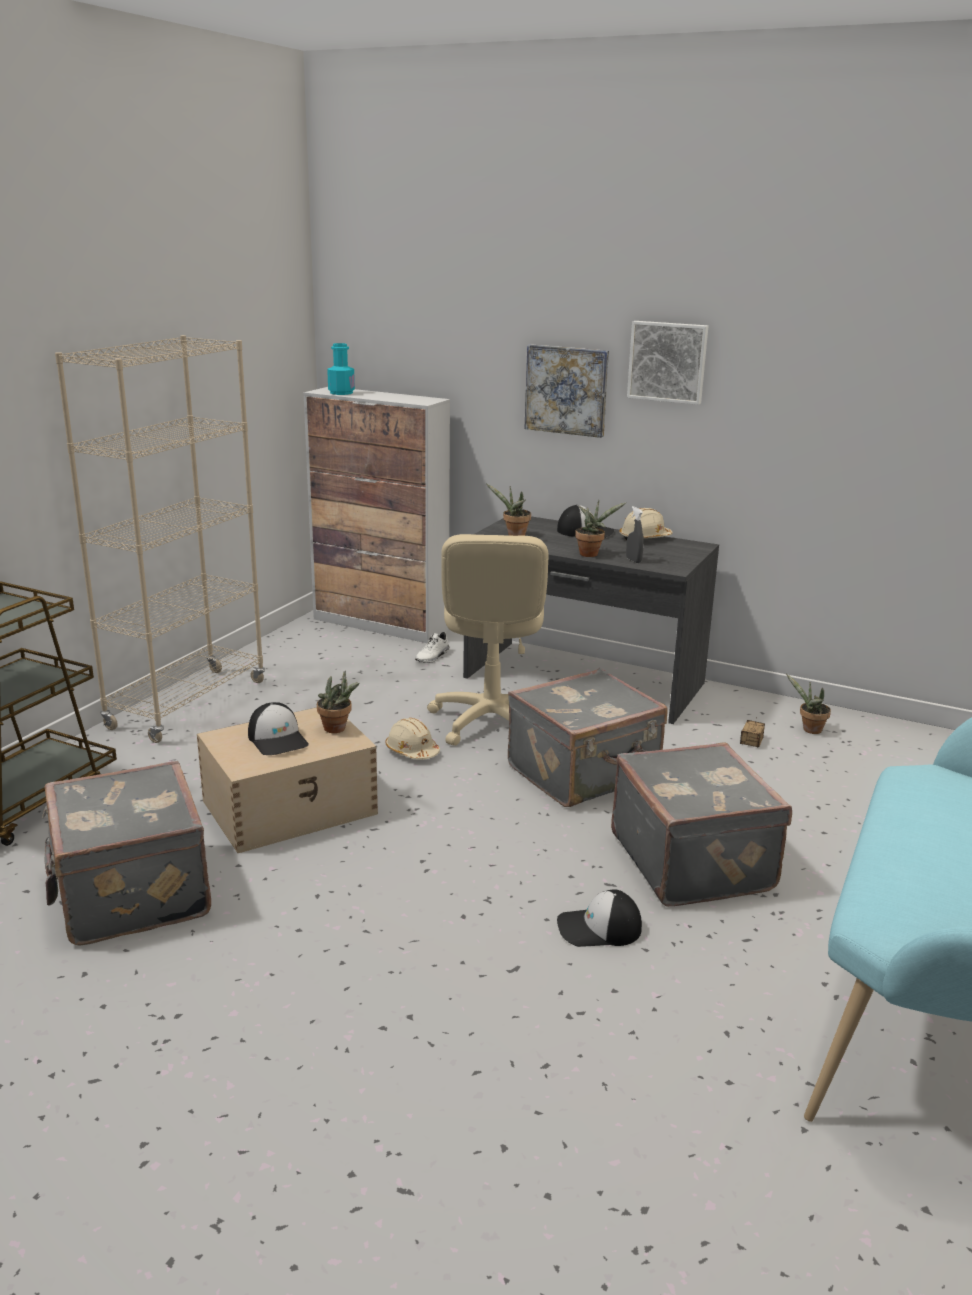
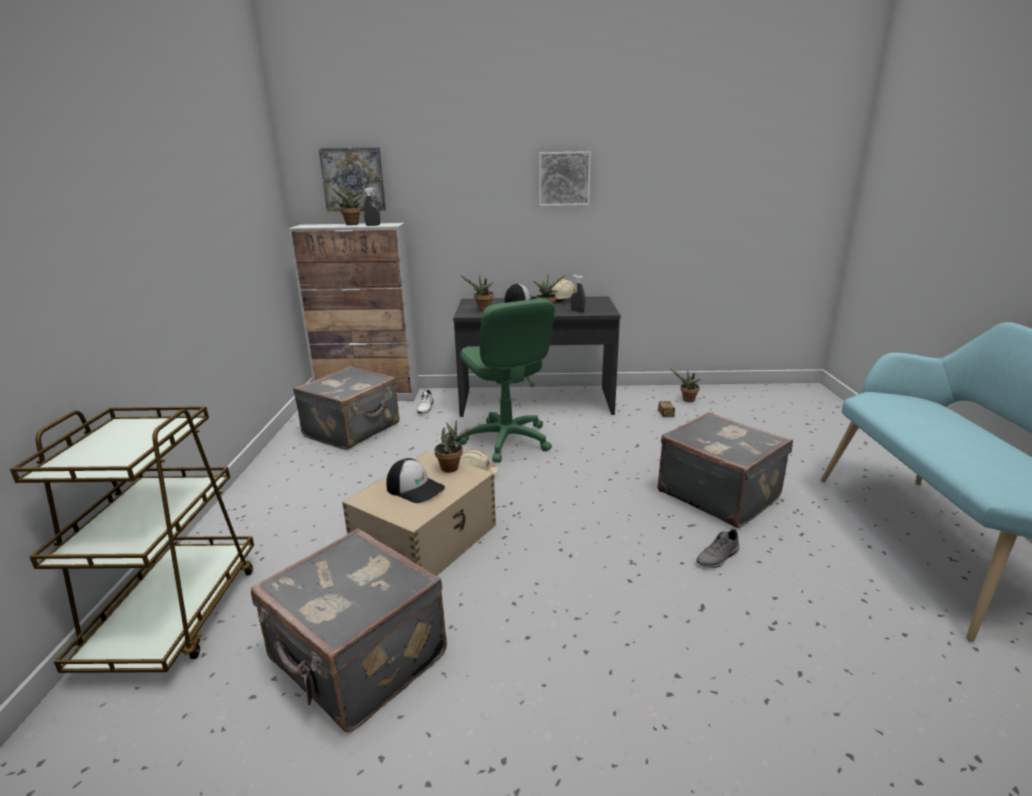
camera: 25 degrees left, 0 degrees up
beige bookcase [55,335,265,743] -> none
turquoise bottle [327,343,355,395] -> none
beige office chair [427,534,549,746] -> green office chair [459,299,555,462]
grey suitcase [508,668,668,807] -> grey suitcase moved to [293,366,400,450]
picture [524,344,609,438] -> picture moved to [319,147,386,211]
cap [557,889,642,947] -> grey shoe [696,529,739,568]
none -> potted plant [332,188,363,225]
none -> grey spray bottle [364,188,380,226]

